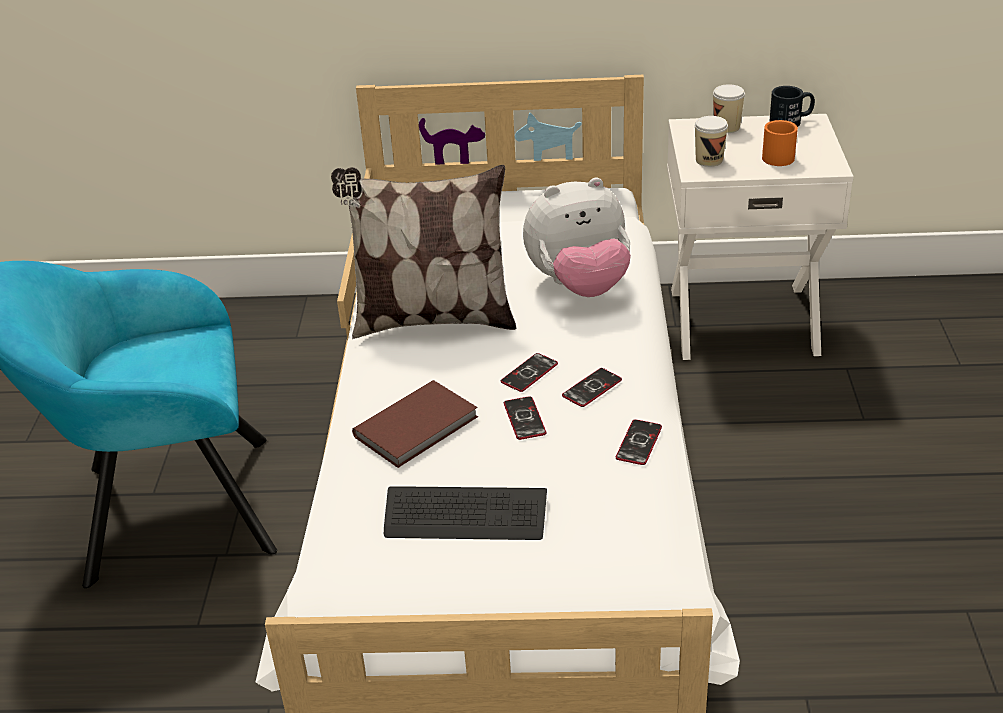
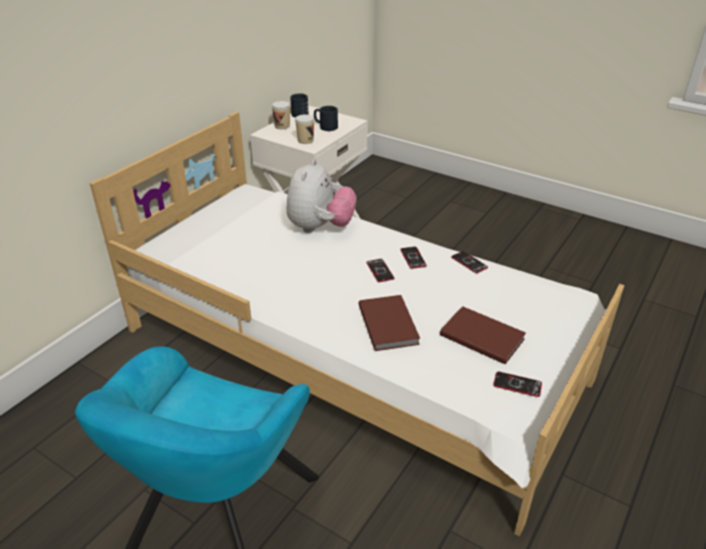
camera: 60 degrees left, 0 degrees up
pillow [331,165,516,339] -> none
keyboard [384,486,547,540] -> brown book [440,306,526,364]
phone [504,396,546,440] -> phone moved to [493,371,542,397]
orange mug [762,120,798,166] -> black mug [314,106,338,131]

